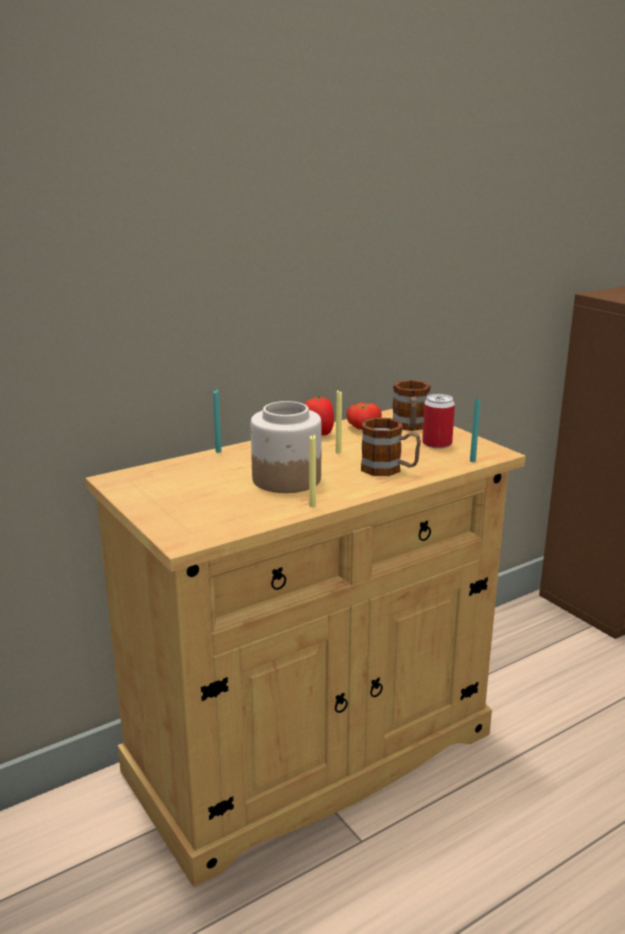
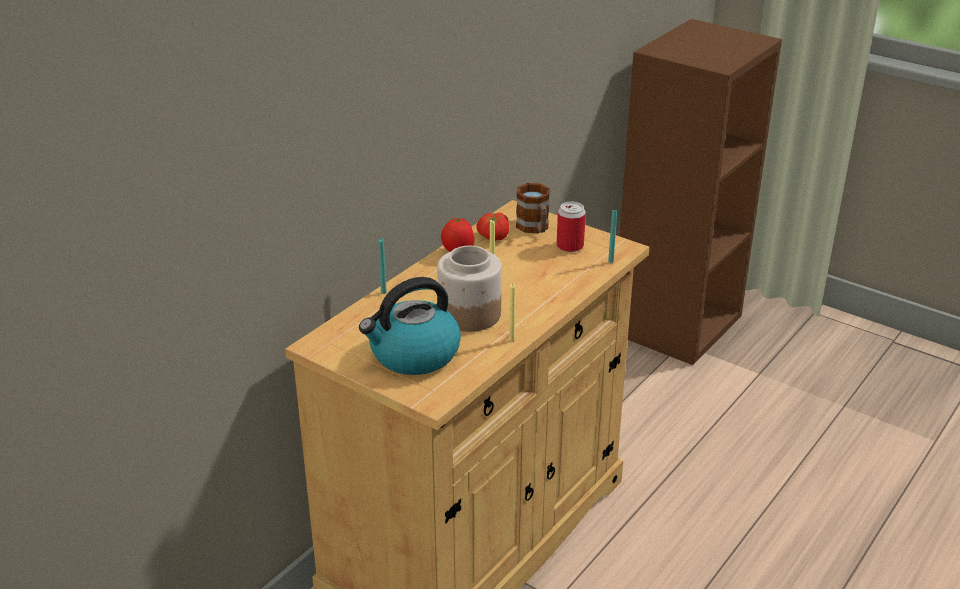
camera: 20 degrees left, 10 degrees up
mug [361,418,421,476] -> none
none -> kettle [359,277,461,375]

